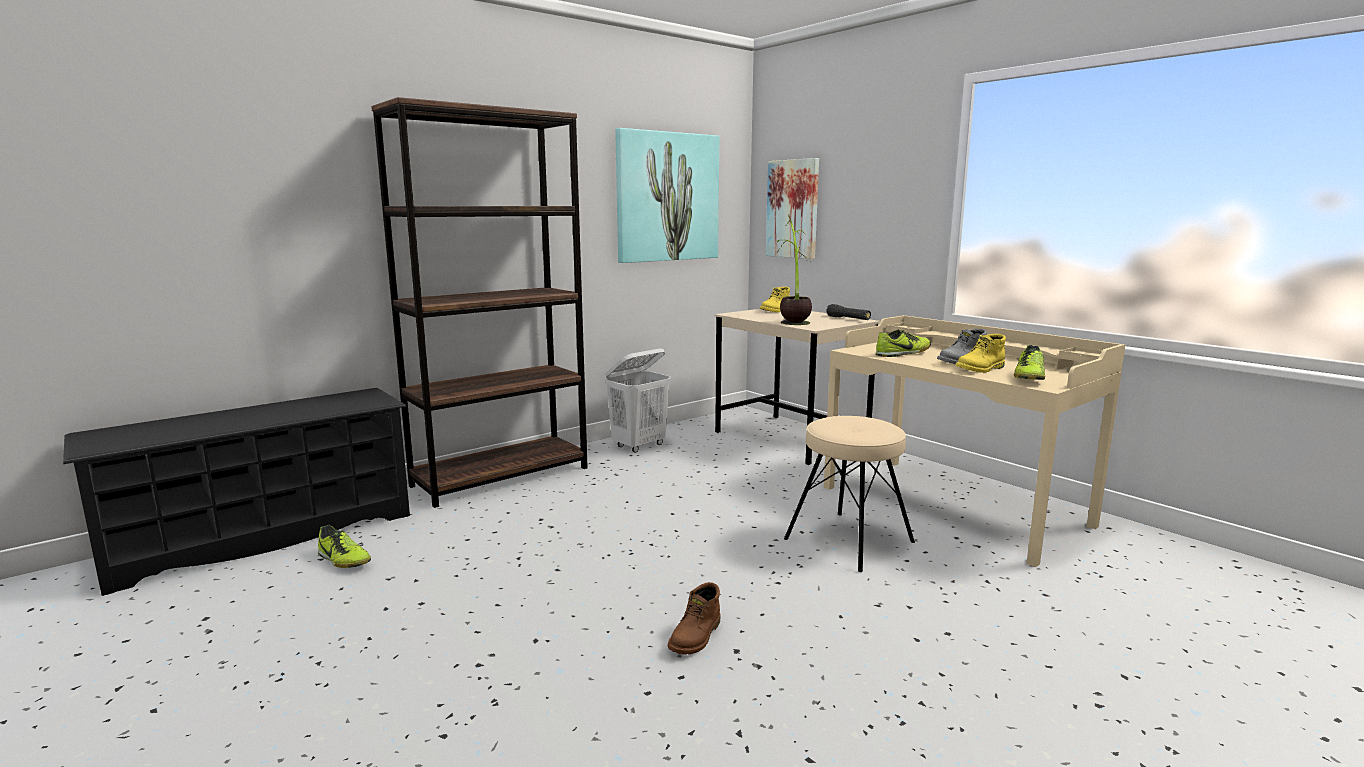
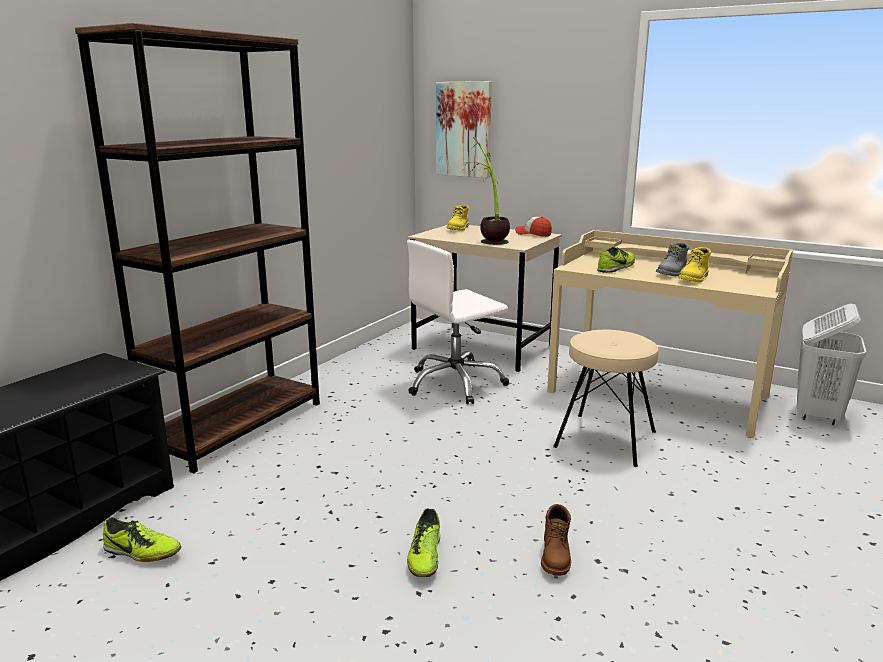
camera: 20 degrees left, 5 degrees up
white laundry basket [605,348,671,453] -> white laundry basket moved to [797,304,866,425]
picture [615,128,719,263] -> none
black flashlight [826,304,871,320] -> cap [515,216,552,237]
shoe [1014,345,1045,380] -> shoe moved to [407,508,440,577]
none -> white office chair [407,240,509,405]

